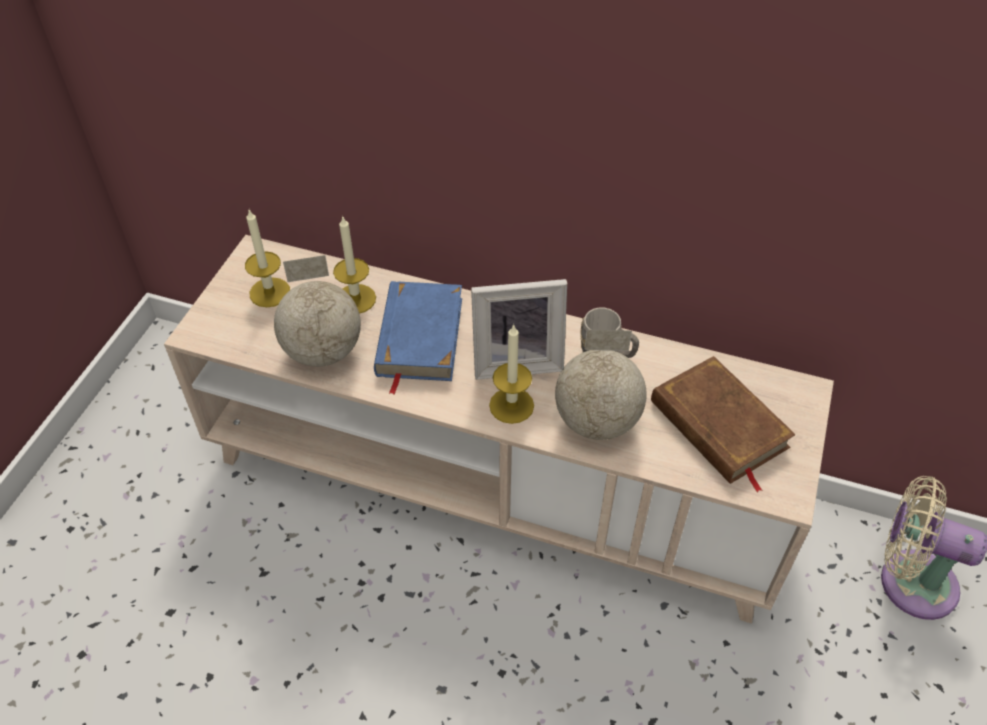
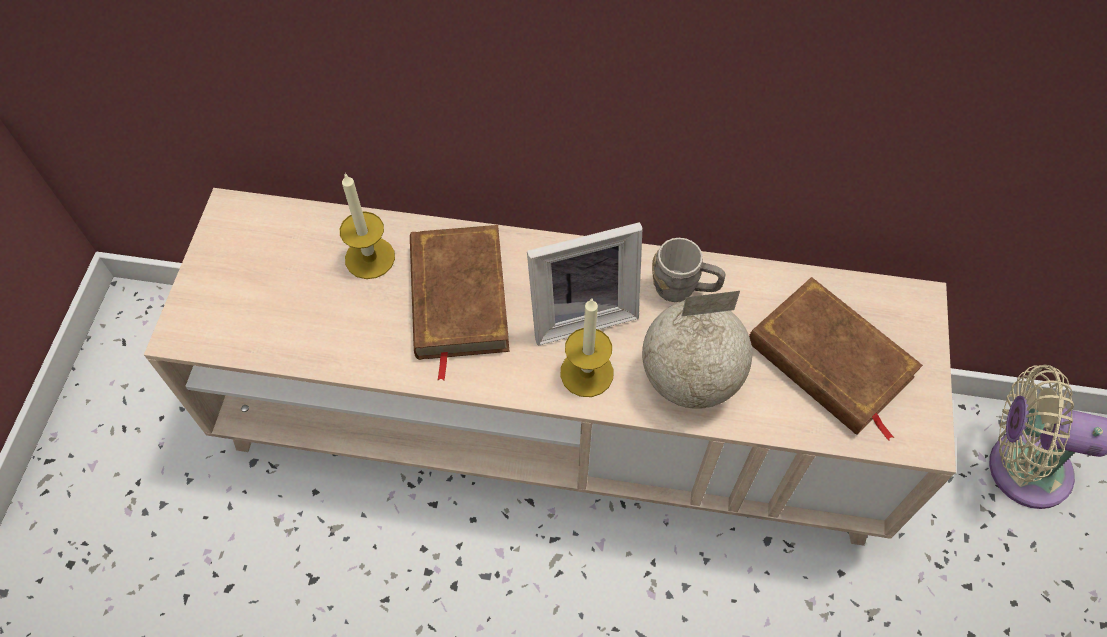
camera: 10 degrees left, 10 degrees up
candle [245,210,290,307] -> none
globe [274,255,361,367] -> none
blue book [374,281,462,394] -> brown book [410,225,509,381]

